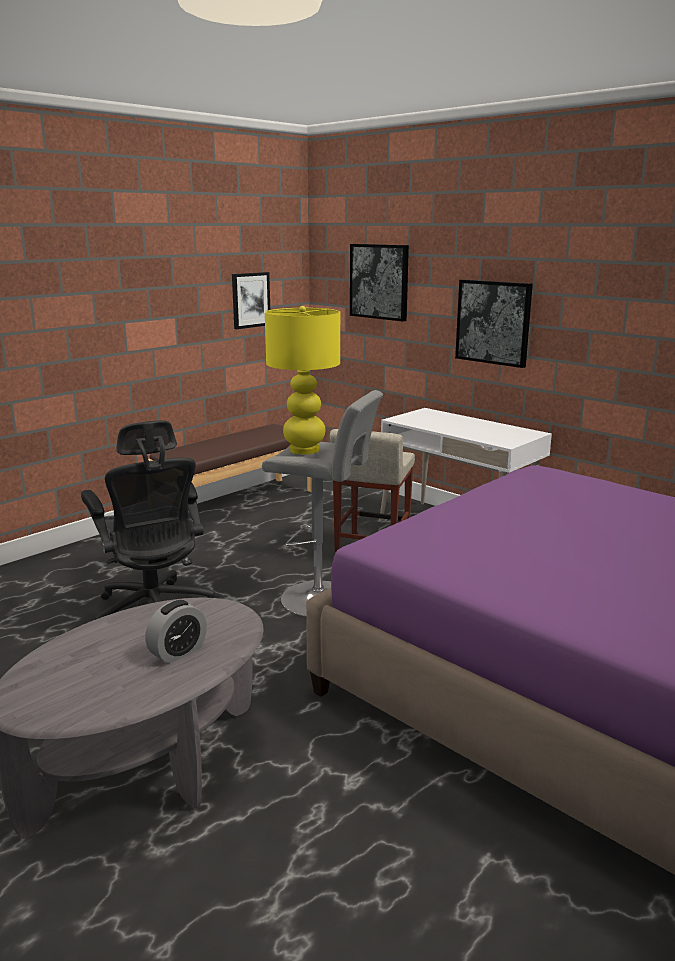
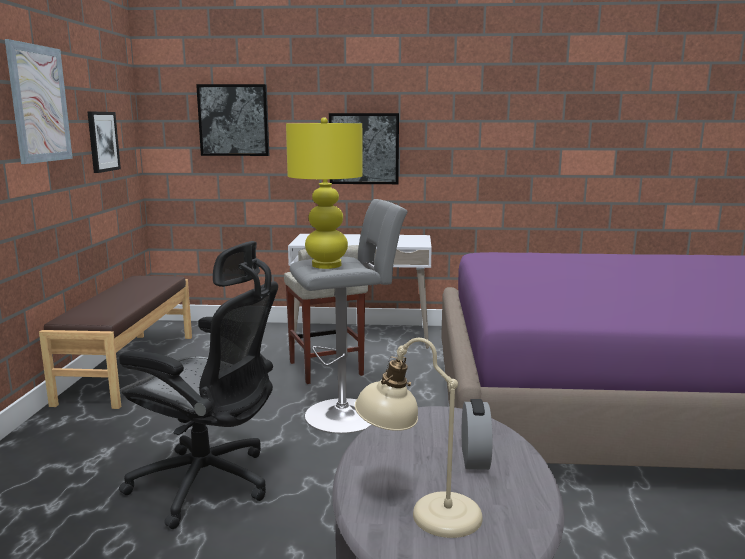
camera: 40 degrees left, 5 degrees down
none -> picture [5,39,73,164]
none -> beige table lamp [355,338,483,538]

